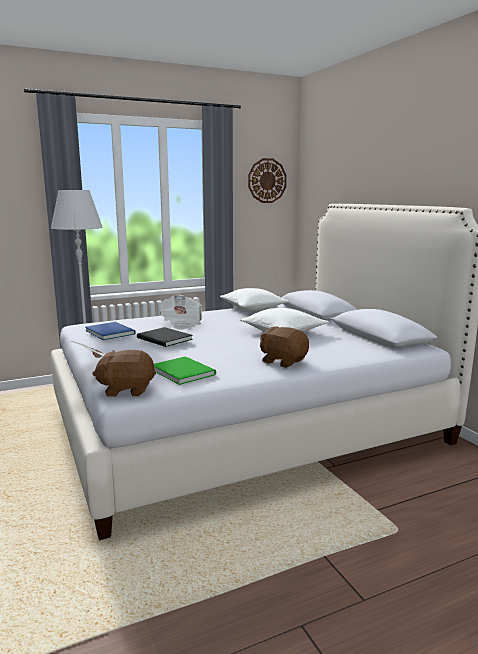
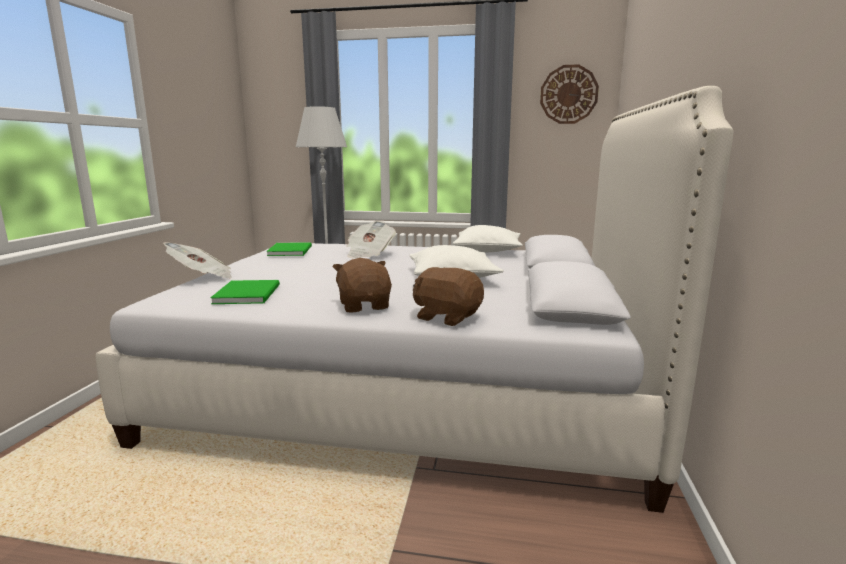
camera: 35 degrees right, 0 degrees up
blue book [86,322,136,340] -> green book [266,242,312,256]
brown plush toy [92,350,156,397] -> brown plush toy moved to [413,267,484,326]
black book [137,327,193,347] -> none

